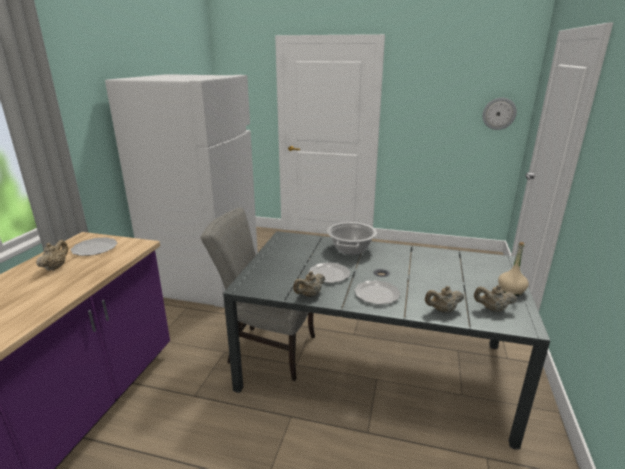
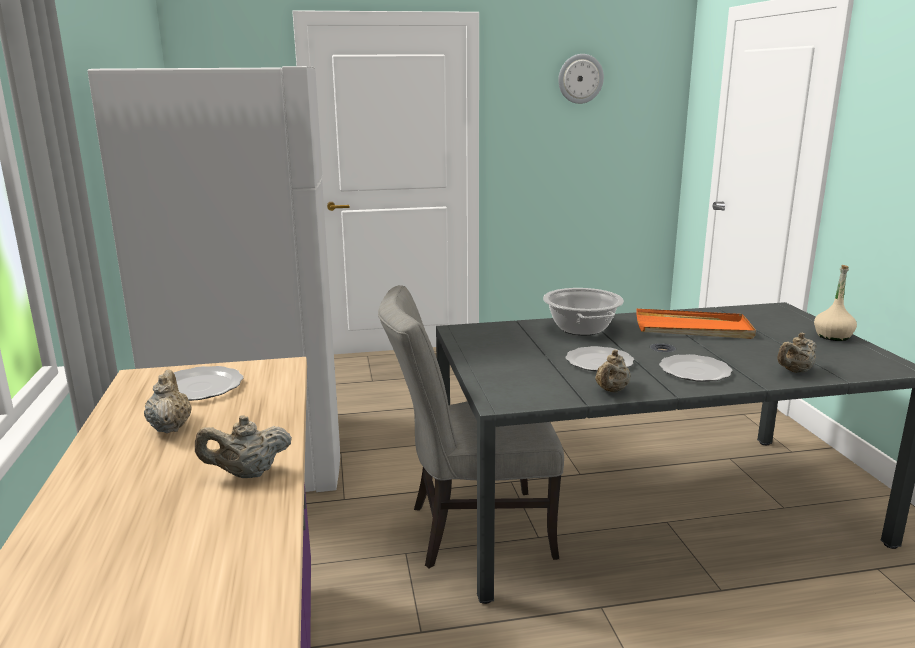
camera: 25 degrees left, 5 degrees down
beige teapot [474,285,517,312] -> beige teapot moved to [195,416,292,478]
wall clock [482,98,517,130] -> wall clock moved to [558,54,604,104]
none -> orange tray [636,309,756,339]

